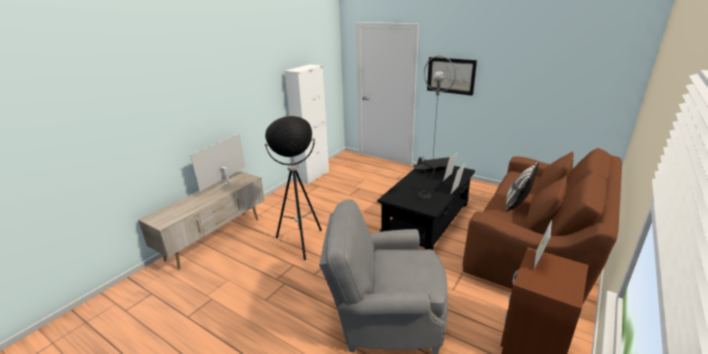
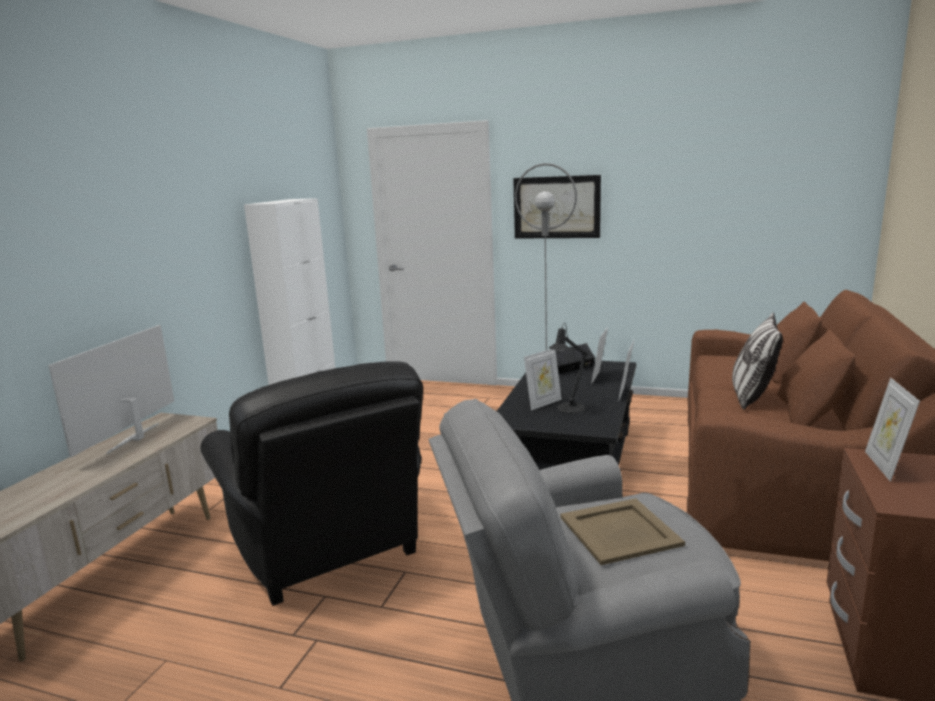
camera: 15 degrees left, 10 degrees down
floor lamp [265,116,322,260] -> black armchair [200,361,423,606]
none -> picture frame [524,349,562,411]
none -> beige tray [560,498,685,565]

